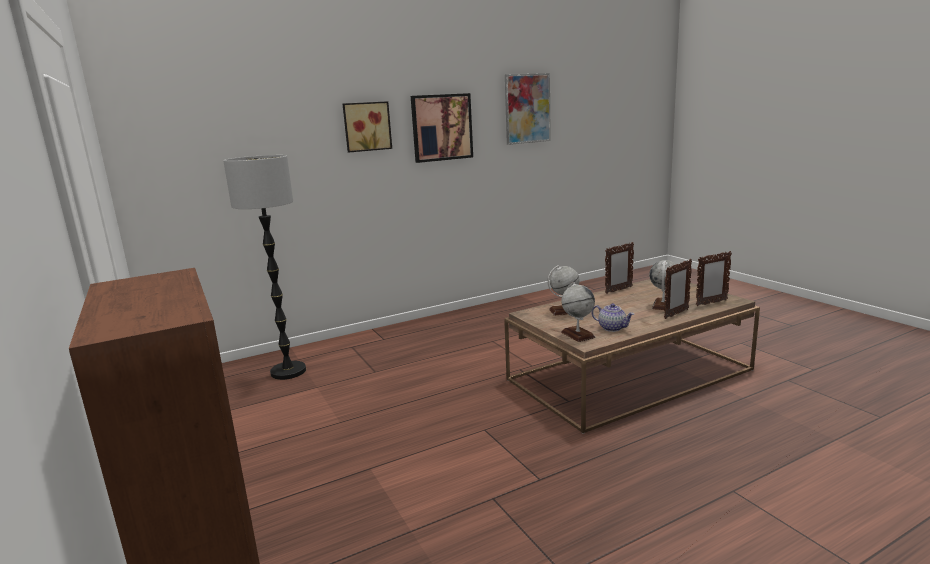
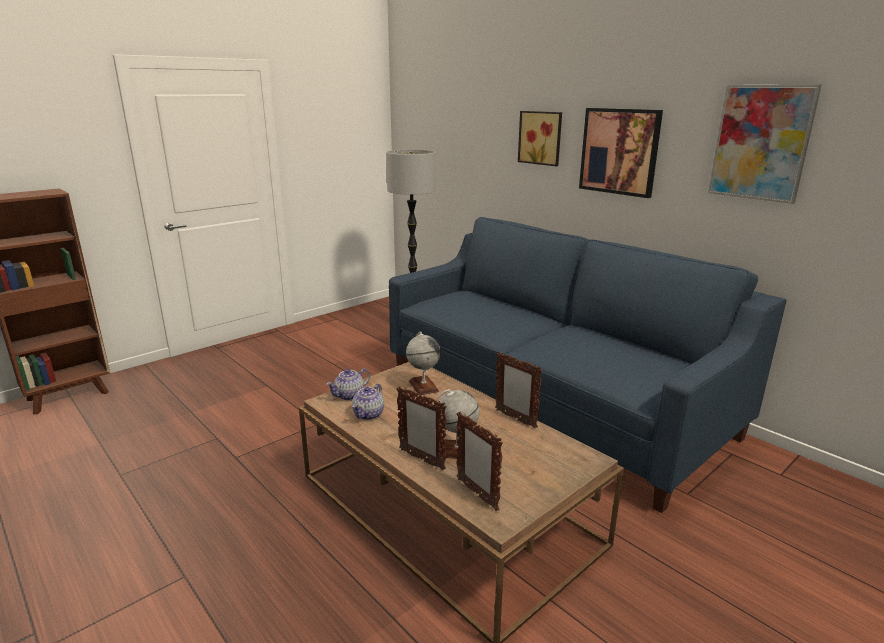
camera: 75 degrees right, 5 degrees up
globe [561,282,595,342] -> teapot [327,368,370,401]
none -> blue sofa [389,217,786,513]

